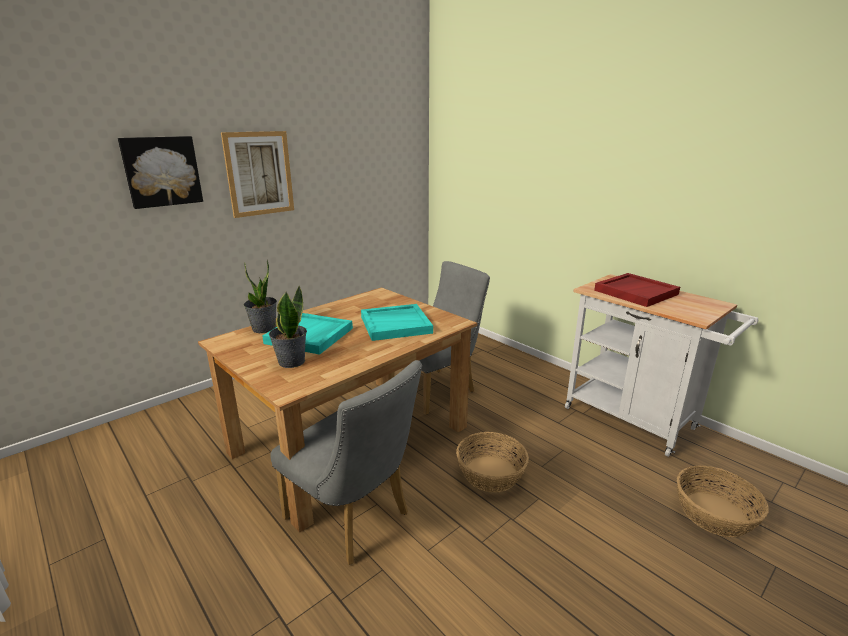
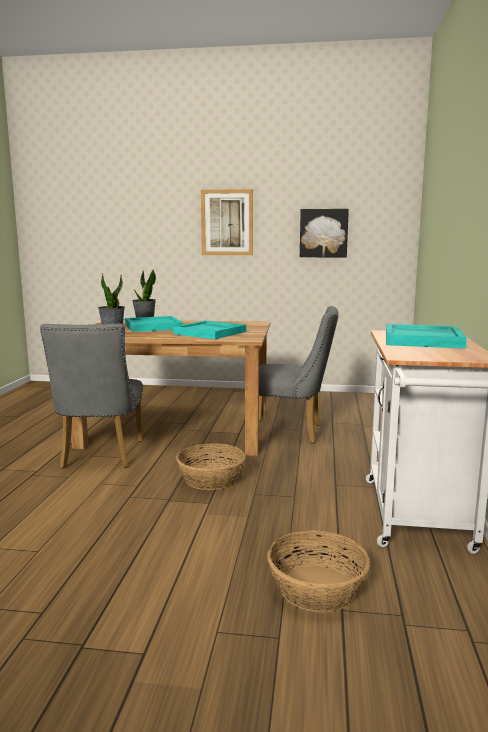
camera: 50 degrees right, 10 degrees down
picture [118,136,203,209] -> picture moved to [300,209,349,258]
red tray [594,273,680,307] -> turquoise tray [386,324,467,349]

